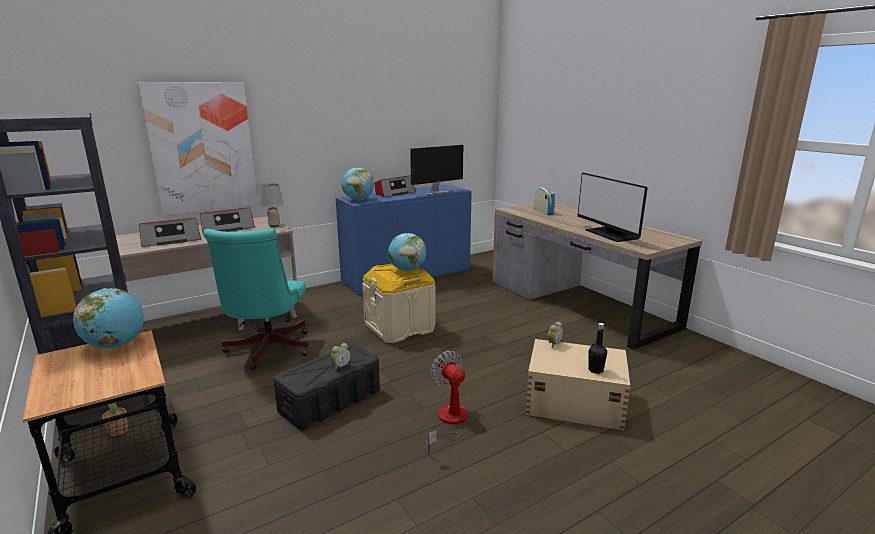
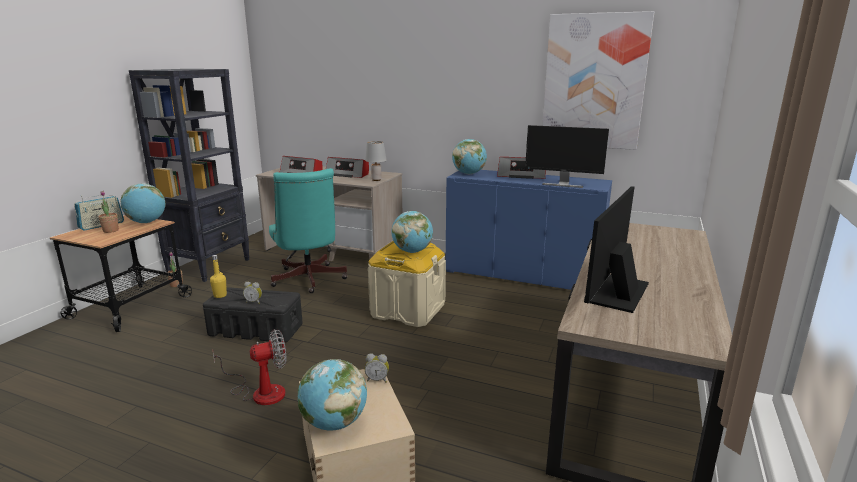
camera: 55 degrees right, 0 degrees up
picture [138,82,258,216] -> picture moved to [542,11,654,150]
turquoise office chair [204,228,309,370] -> turquoise office chair turned 75 degrees counterclockwise [269,168,347,293]
fan [426,351,468,453] -> fan turned 45 degrees clockwise [213,329,287,405]
radio [534,187,555,215] -> radio moved to [74,195,124,231]
black bottle [588,323,607,374] -> globe [298,359,367,431]
none -> potted plant [98,191,119,233]
none -> yellow bottle [210,255,227,298]

